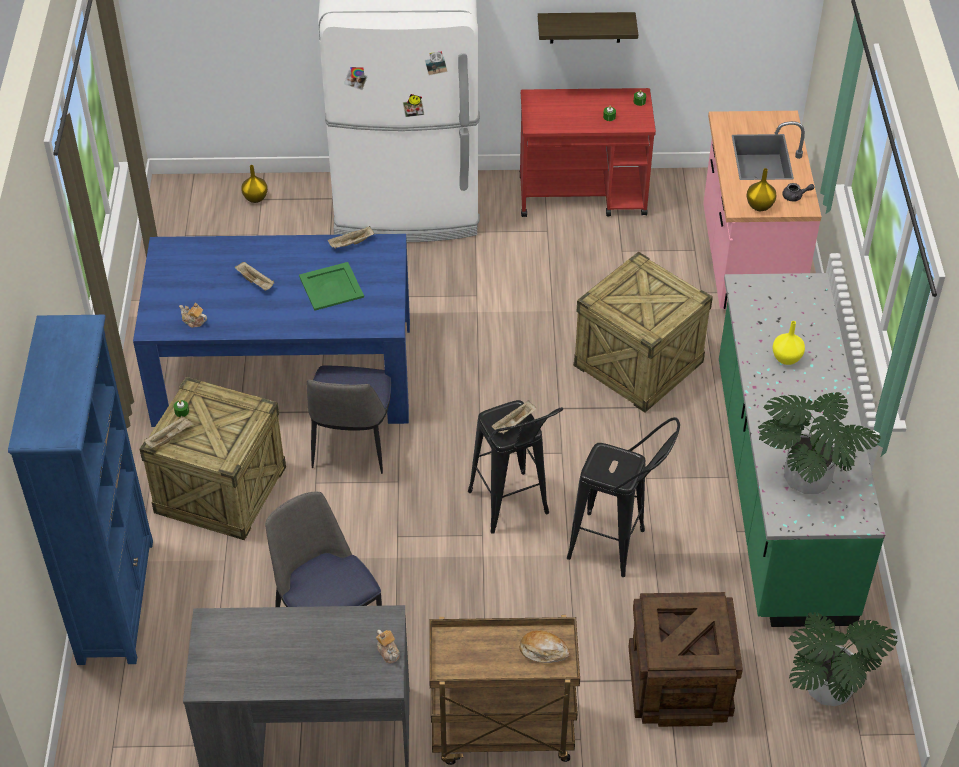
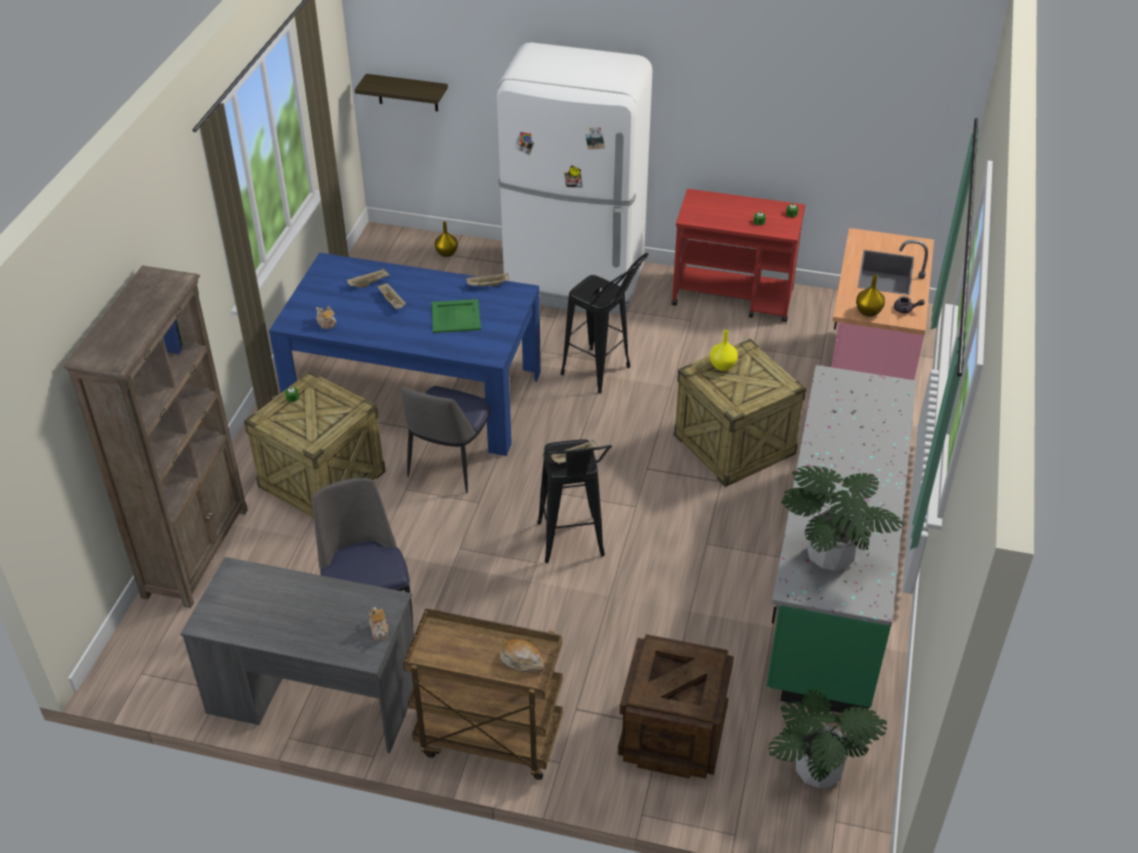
camera: 15 degrees right, 5 degrees down
blue bookcase [8,315,153,665] -> brown bookcase [63,266,248,608]
beige tray [145,416,193,448] -> beige tray moved to [347,268,390,288]
shelf [538,12,638,43] -> shelf moved to [355,74,448,111]
black stool [567,417,680,577] -> black stool moved to [561,253,648,394]
yellow vase [773,321,805,365] -> yellow vase moved to [710,329,738,371]

